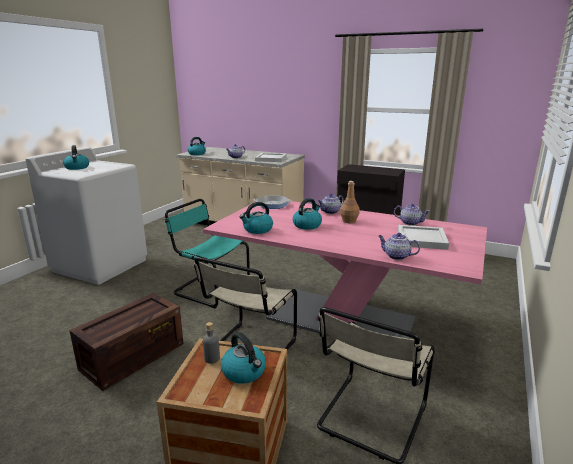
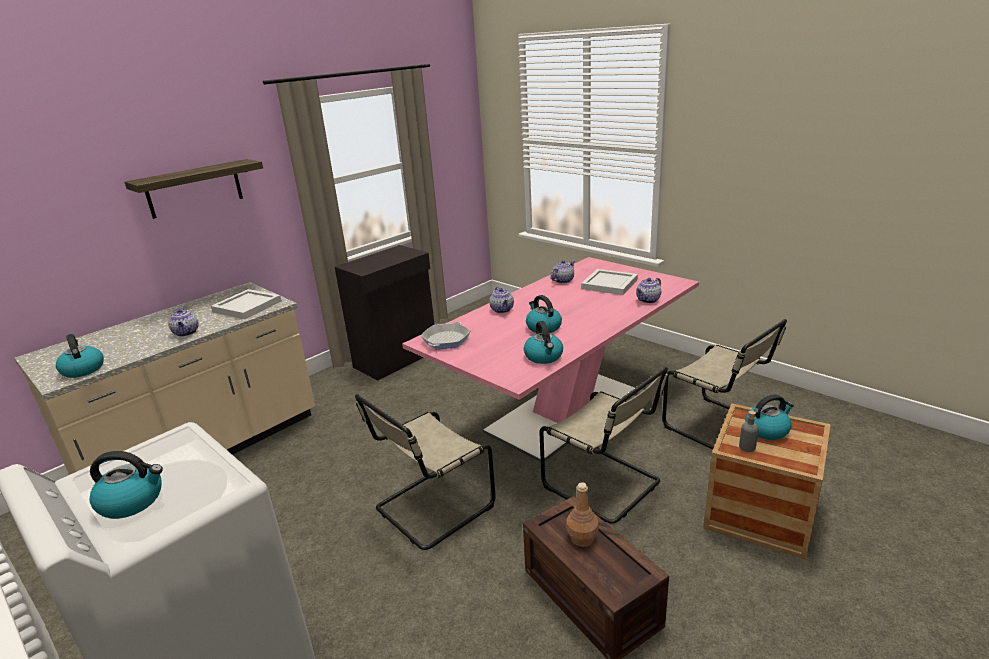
camera: 70 degrees left, 5 degrees up
turquoise chair [165,199,250,308] -> beige chair [355,394,496,550]
brown bottle [340,181,359,223] -> brown bottle moved to [566,482,599,547]
none -> shelf [124,159,263,219]

